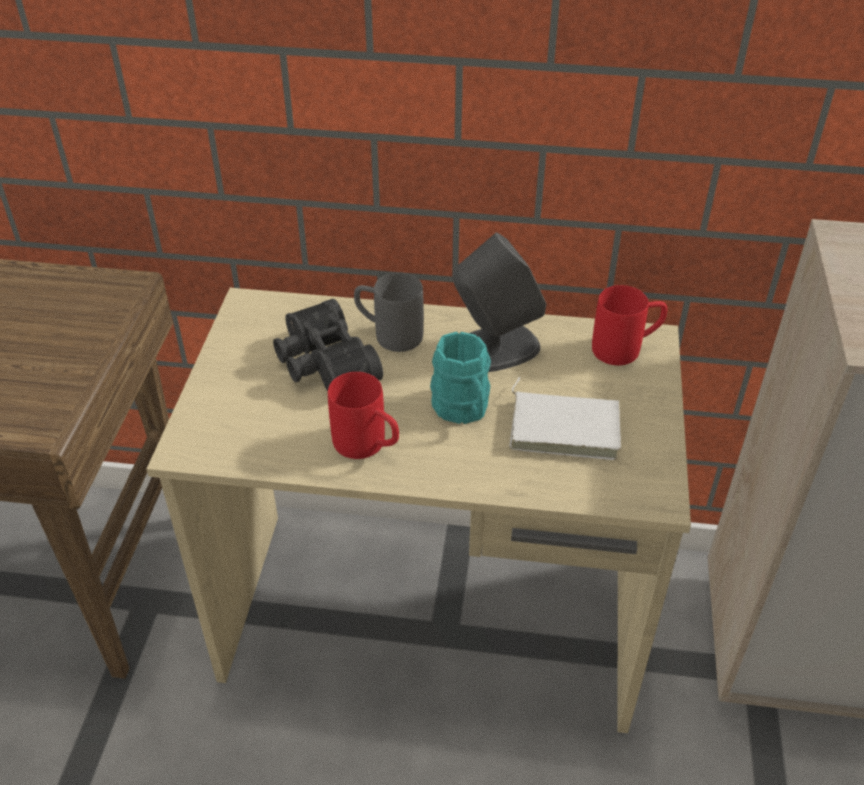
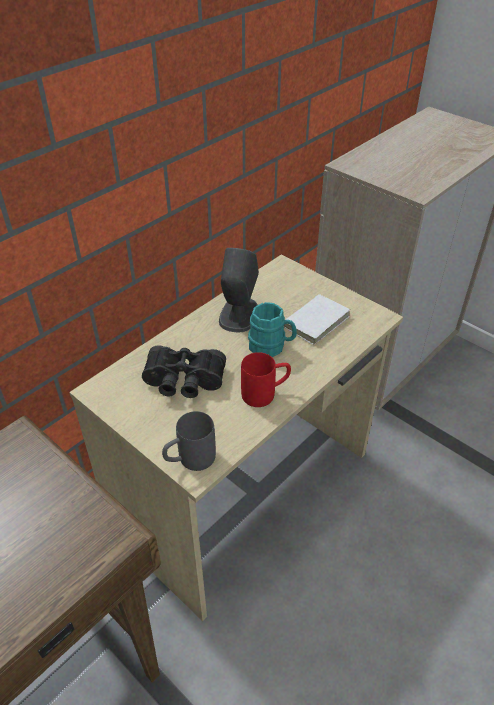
camera: 55 degrees left, 0 degrees up
grey mug [354,273,424,352] -> grey mug moved to [162,411,216,471]
red mug [592,285,667,365] -> none

